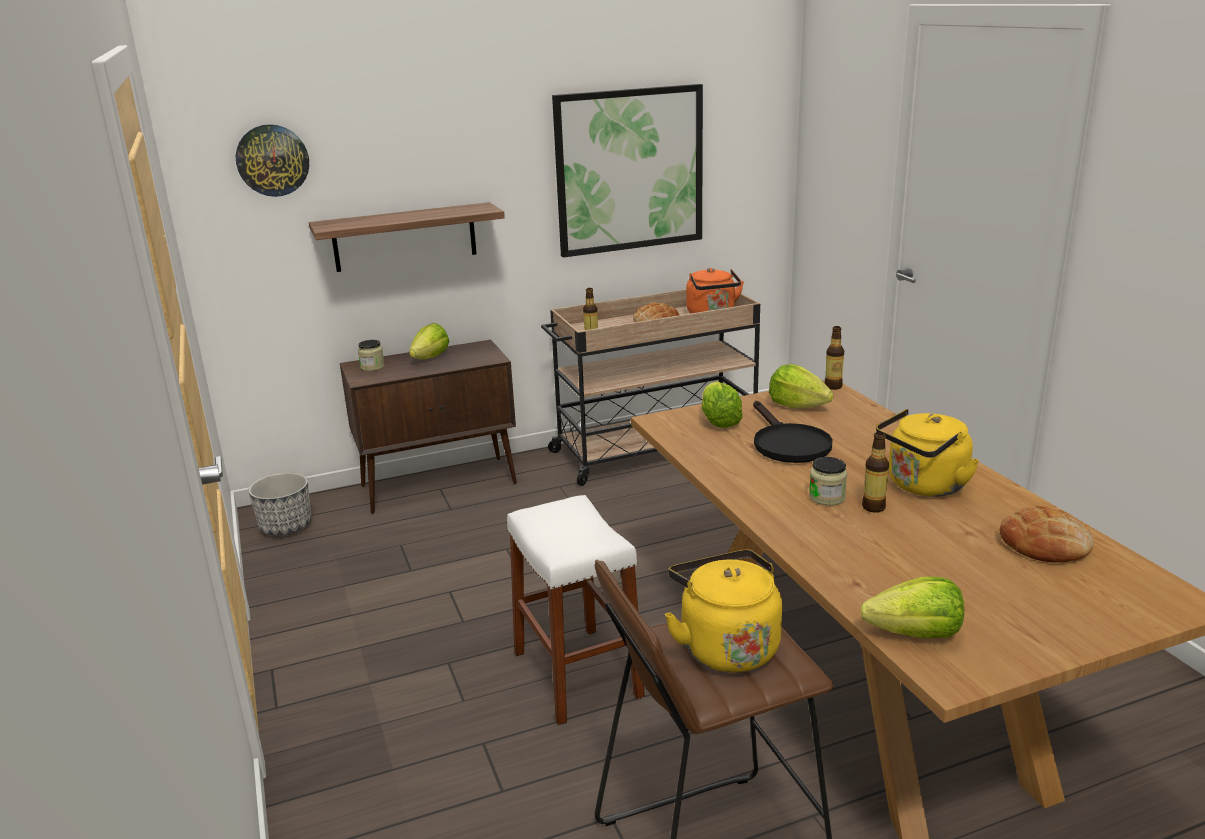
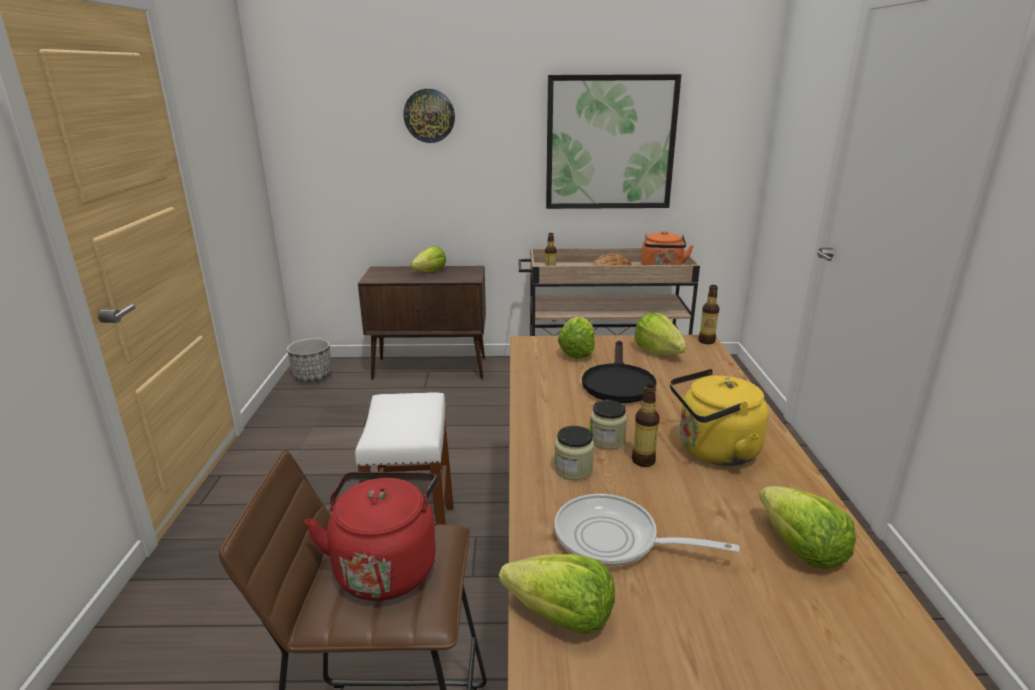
camera: 20 degrees right, 0 degrees up
wall clock [236,124,309,197] -> wall clock moved to [403,89,455,143]
shelf [309,202,505,272] -> none
jar [358,340,385,371] -> jar moved to [554,426,594,480]
yellow kettle [665,550,782,672] -> red kettle [305,472,437,601]
bread [1000,506,1094,563] -> lettuce [759,486,856,569]
none -> frying pan [554,494,740,567]

